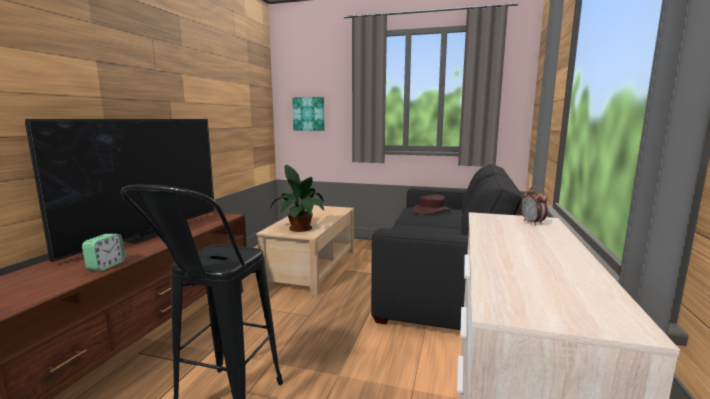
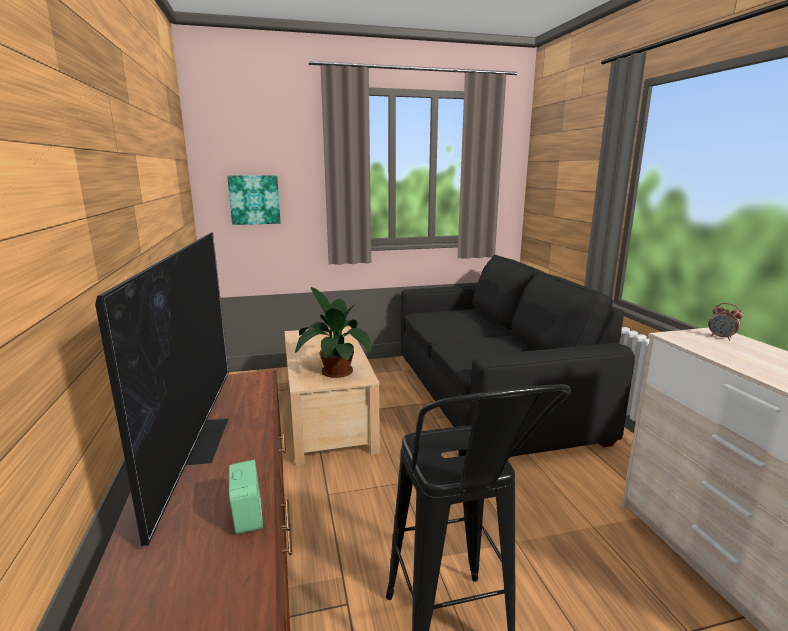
camera: 30 degrees left, 5 degrees up
brown hat [412,195,450,215] -> none

